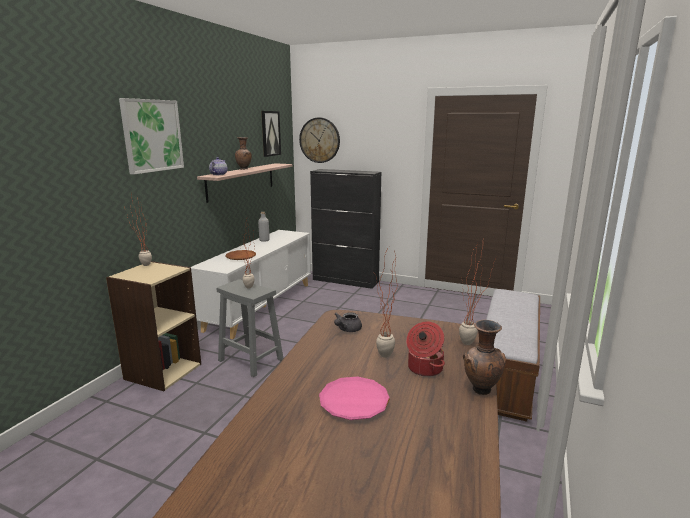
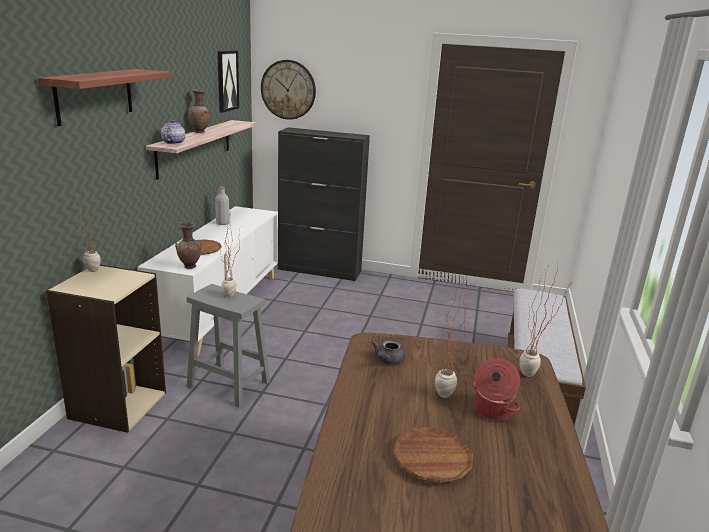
camera: 10 degrees left, 5 degrees up
picture [119,98,184,175] -> shelf [38,69,171,126]
pink plate [319,376,390,420] -> brown plate [392,427,473,484]
brown vase [463,320,506,395] -> brown vase moved to [175,222,201,269]

